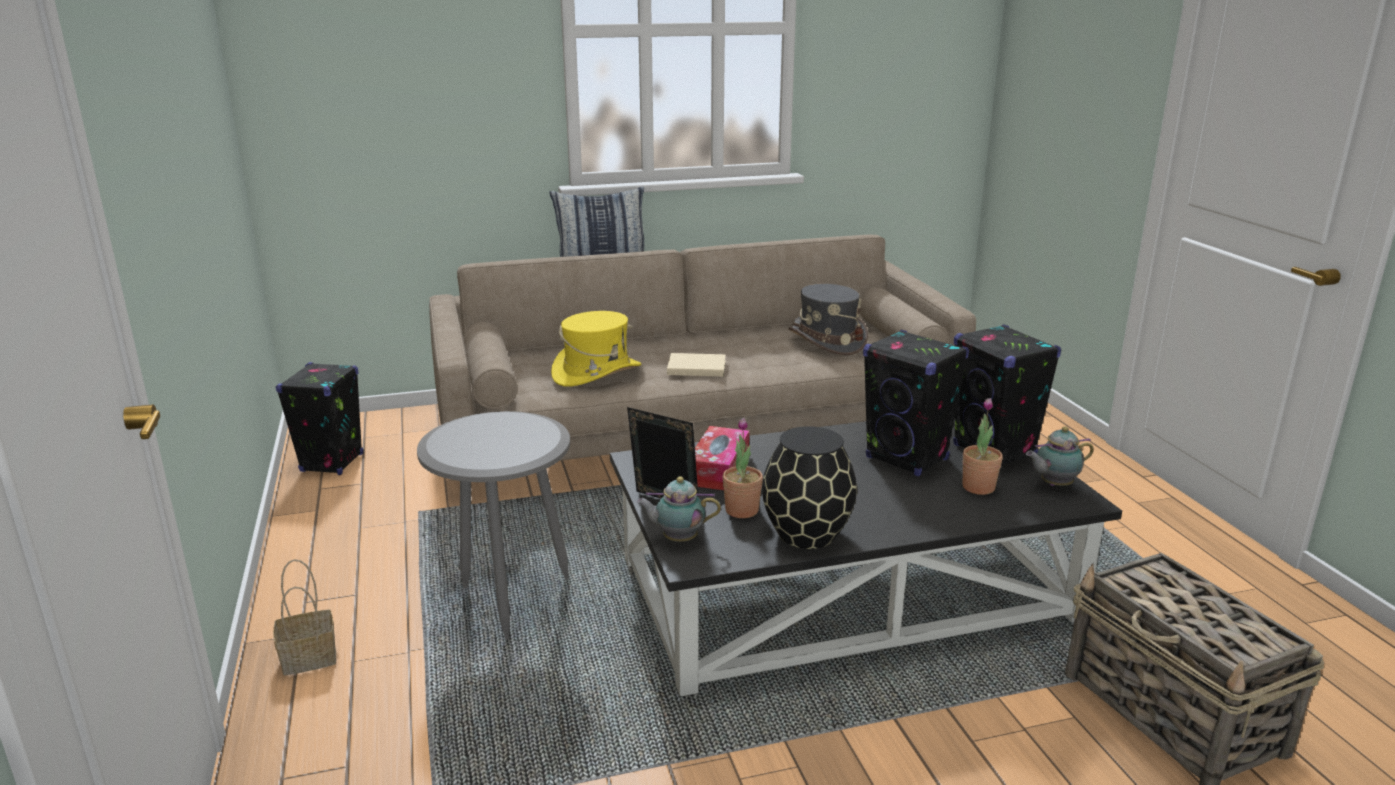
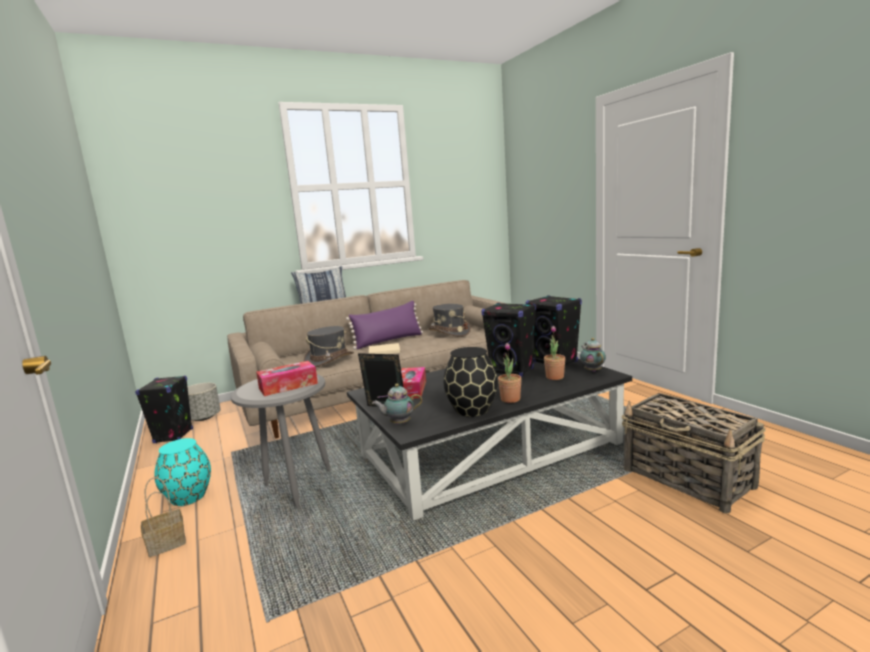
camera: 10 degrees left, 10 degrees down
yellow hat [551,311,641,387] -> grey hat [303,326,354,367]
potted plant [722,418,763,518] -> potted plant moved to [498,343,521,403]
teapot [1026,427,1094,486] -> teapot turned 105 degrees clockwise [580,338,606,372]
none -> turquoise vase [154,438,211,506]
none -> grey planter [188,383,221,421]
none -> tissue box [256,361,318,396]
none -> purple pillow [346,301,423,349]

